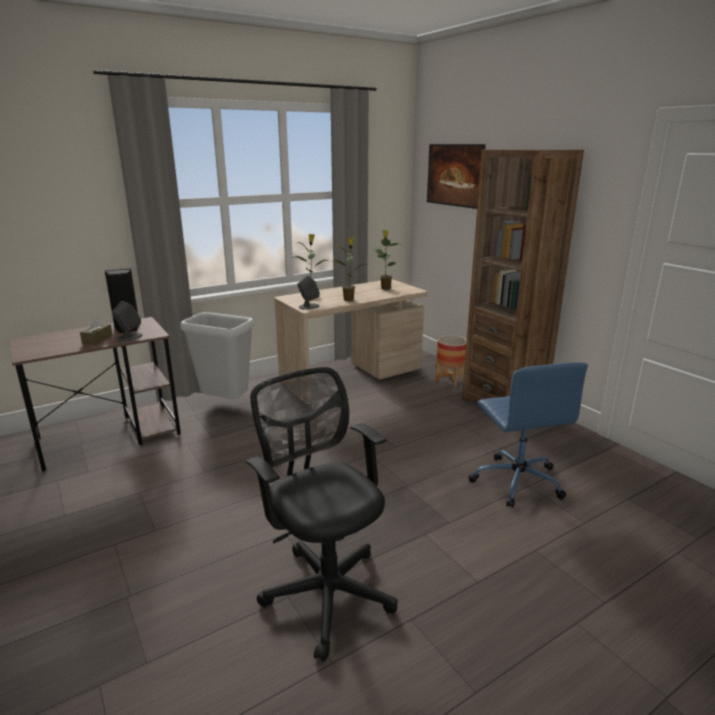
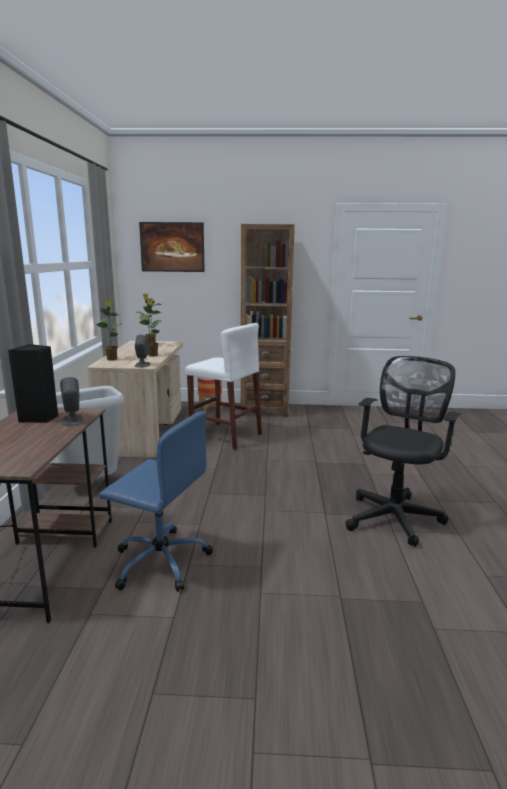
camera: 55 degrees left, 5 degrees down
brown tissue box [80,317,113,345] -> none
black office chair [245,367,398,662] -> black office chair turned 120 degrees clockwise [345,356,461,547]
blue office chair [468,362,588,508] -> blue office chair moved to [100,411,213,592]
none -> white stool [185,323,262,449]

